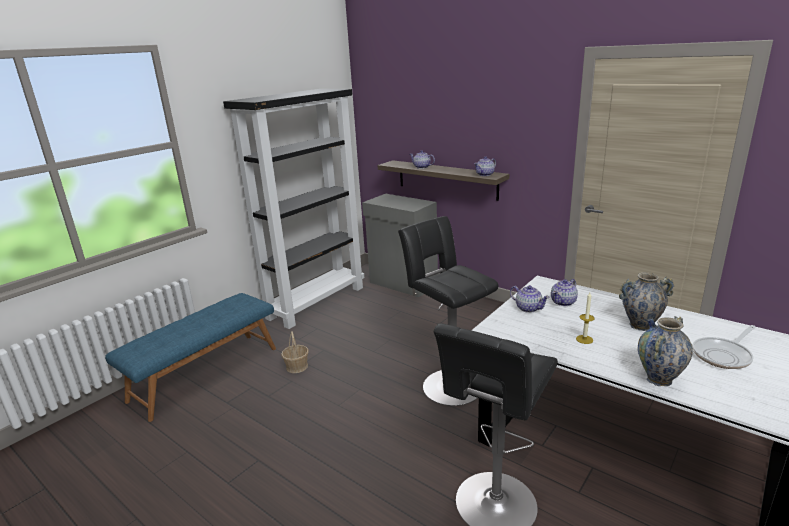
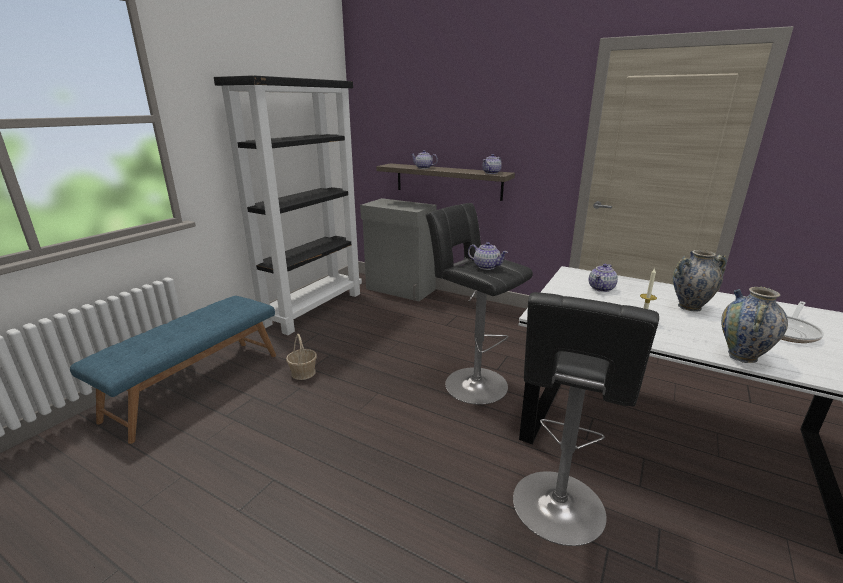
camera: 10 degrees left, 0 degrees up
teapot [510,285,550,313] -> teapot moved to [468,242,508,270]

